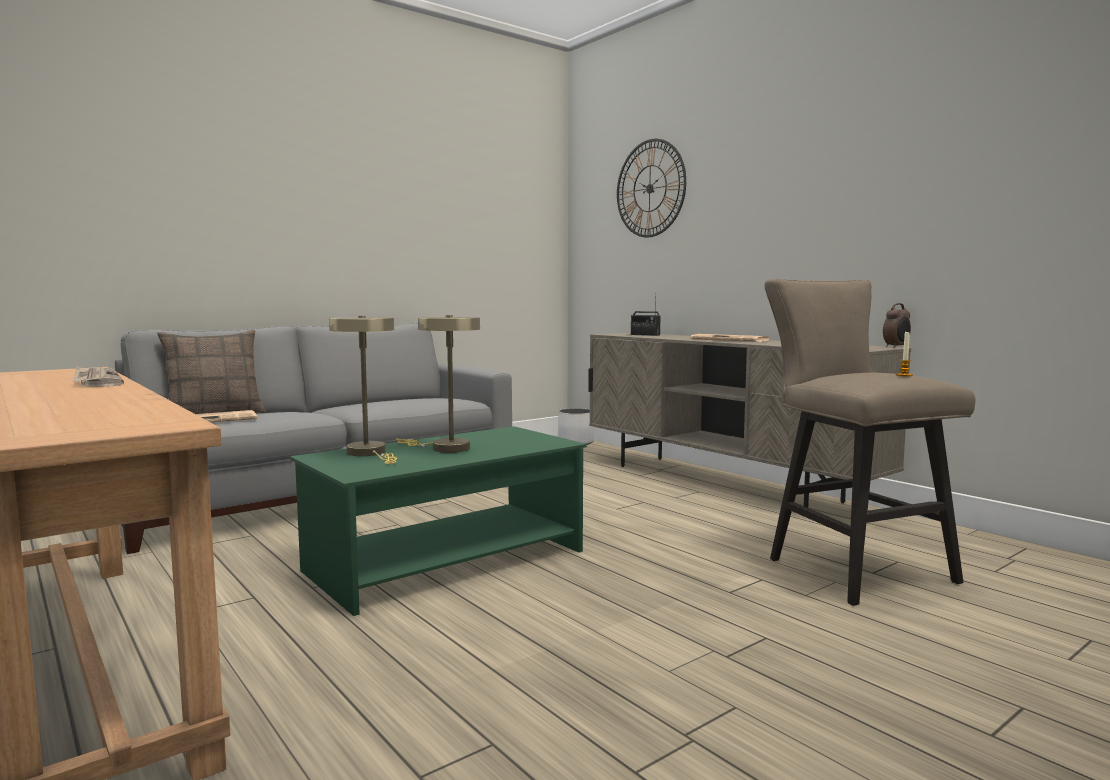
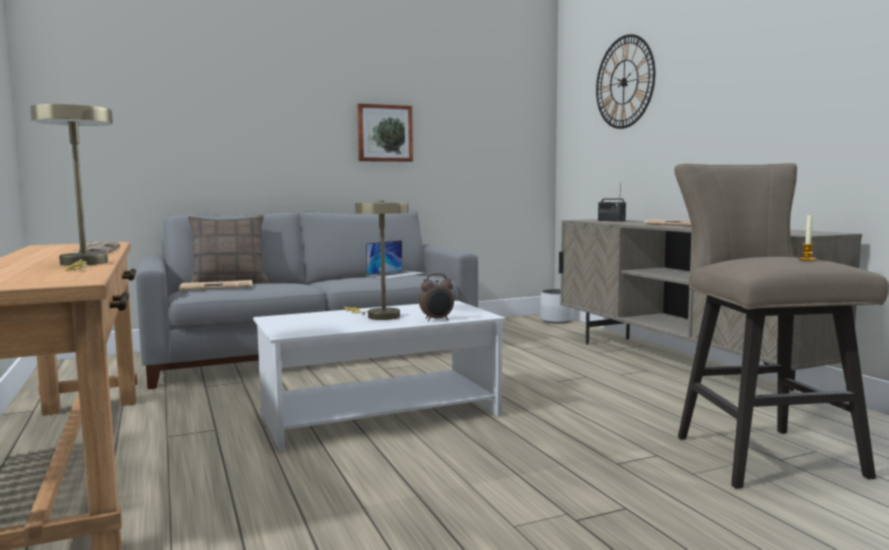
camera: 15 degrees right, 0 degrees up
green coffee table [290,426,587,616] -> white coffee table [253,301,506,451]
beige table lamp [329,316,397,464] -> beige table lamp moved to [30,104,113,271]
alarm clock [883,303,911,348] -> alarm clock moved to [419,273,454,321]
none -> picture [357,103,413,162]
none -> laptop [366,240,425,279]

